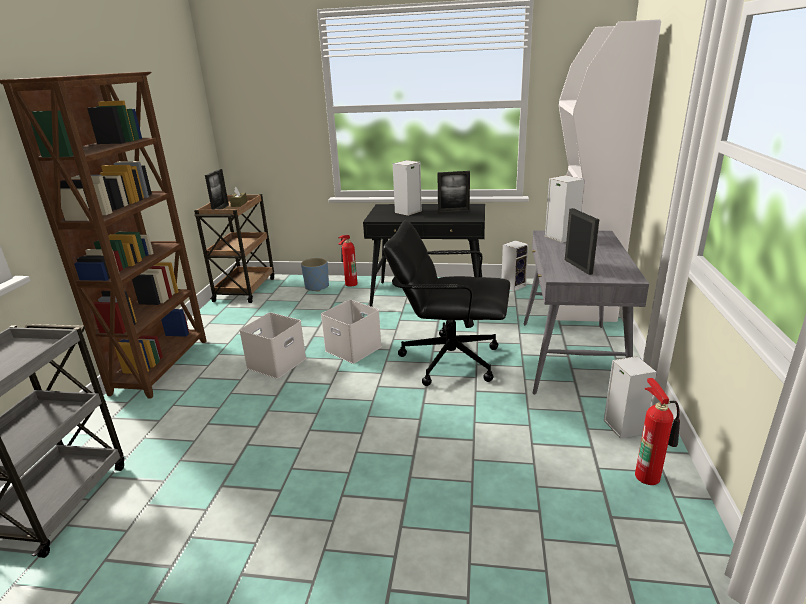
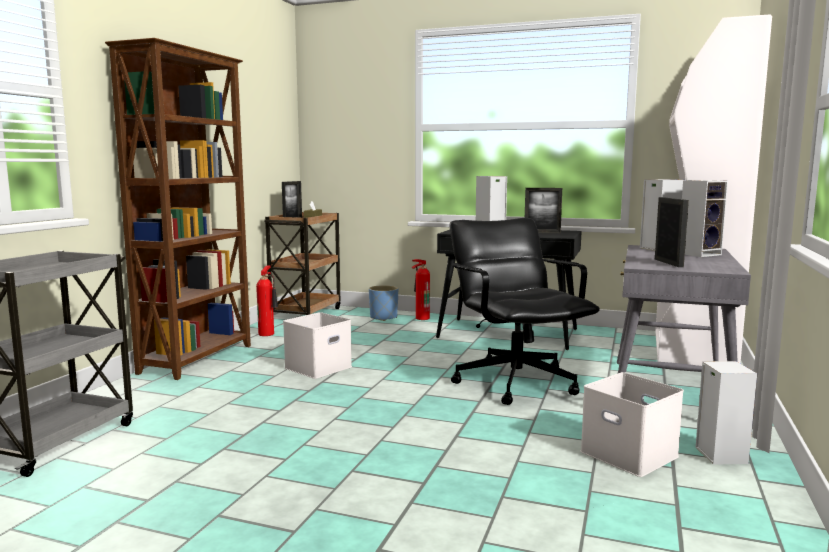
camera: 10 degrees right, 15 degrees down
white storage box [321,300,382,364] -> white storage box moved to [580,372,684,477]
black office chair [383,220,510,386] -> black office chair turned 45 degrees clockwise [450,218,600,405]
speaker [502,240,529,291] -> speaker moved to [682,180,728,257]
fire extinguisher [635,378,680,485] -> fire extinguisher moved to [256,265,278,336]

